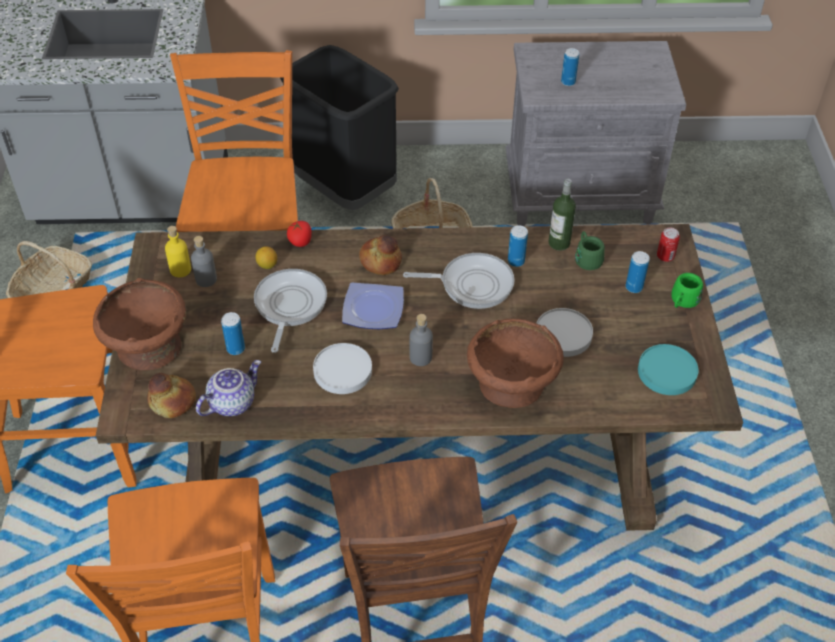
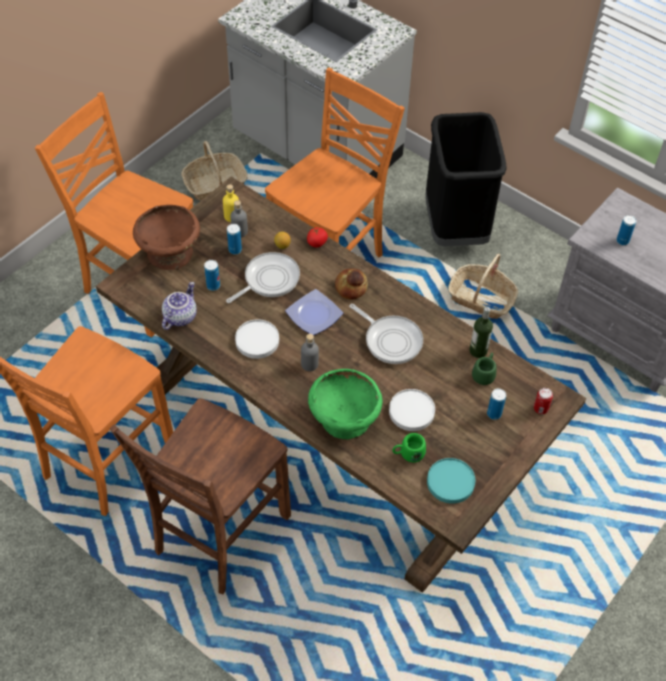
camera: 40 degrees right, 5 degrees up
bread [147,373,196,418] -> none
teapot [196,360,261,416] -> teapot turned 60 degrees counterclockwise [162,282,197,330]
brown bowl [467,319,564,408] -> green bowl [308,369,383,439]
can [508,225,528,267] -> can moved to [227,224,242,255]
green mug [671,273,703,308] -> green mug moved to [392,433,426,462]

